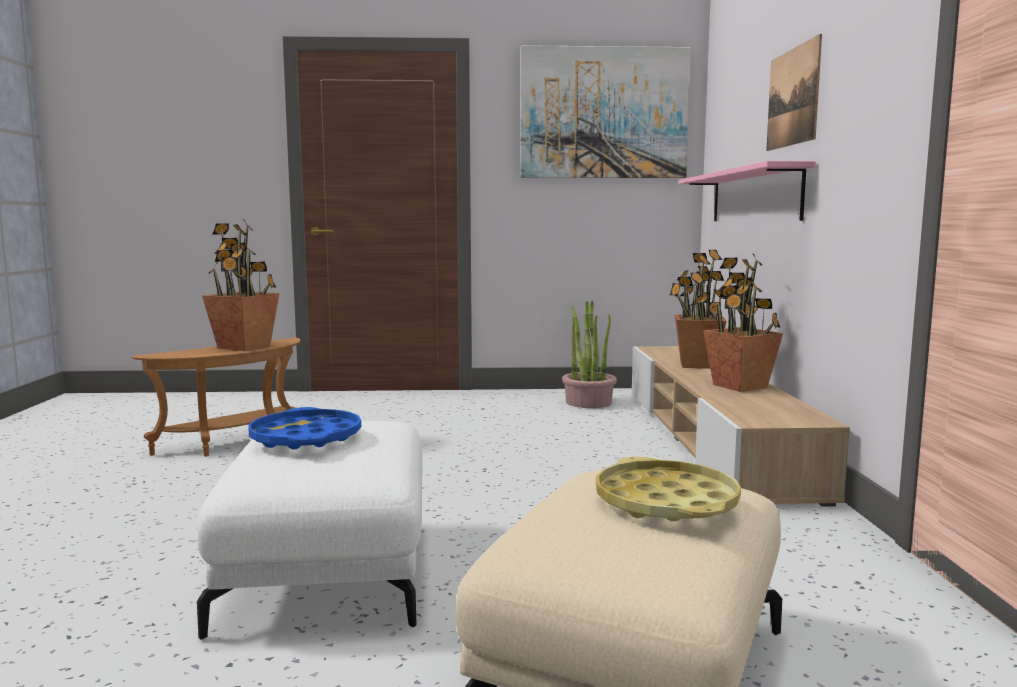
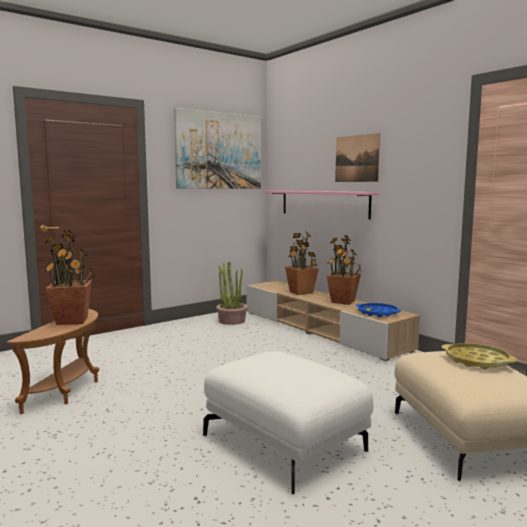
camera: 35 degrees left, 0 degrees up
blue tray [248,407,361,449] -> blue tray moved to [356,303,401,317]

